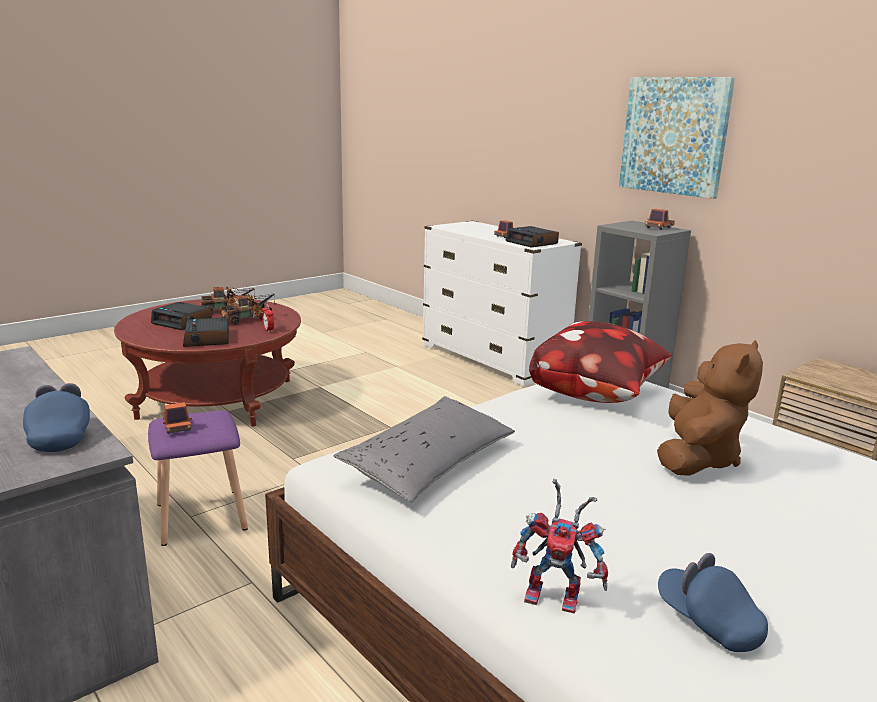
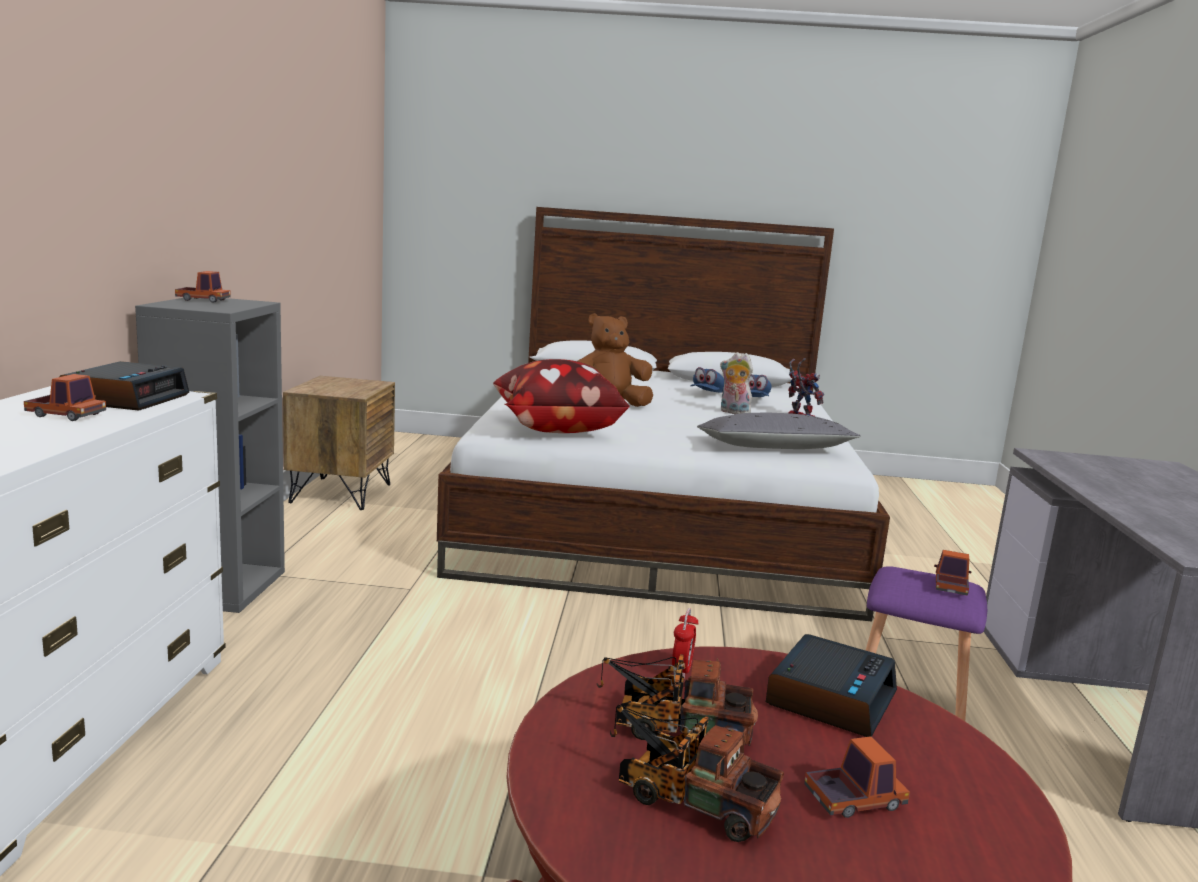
camera: 135 degrees left, 5 degrees down
blue cap [23,383,90,452] -> blue cap moved to [690,367,724,393]
alarm clock [151,302,212,330] -> toy truck [804,736,910,818]
picture [619,77,735,199] -> none
none -> plush toy [720,352,753,414]

